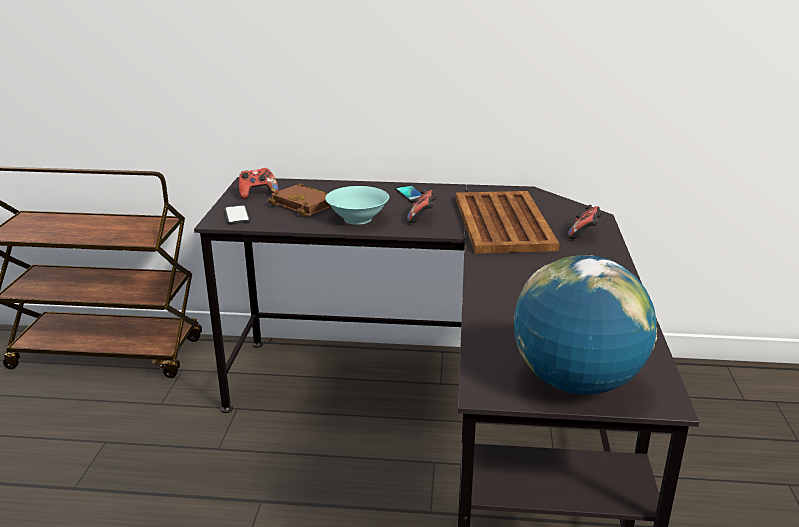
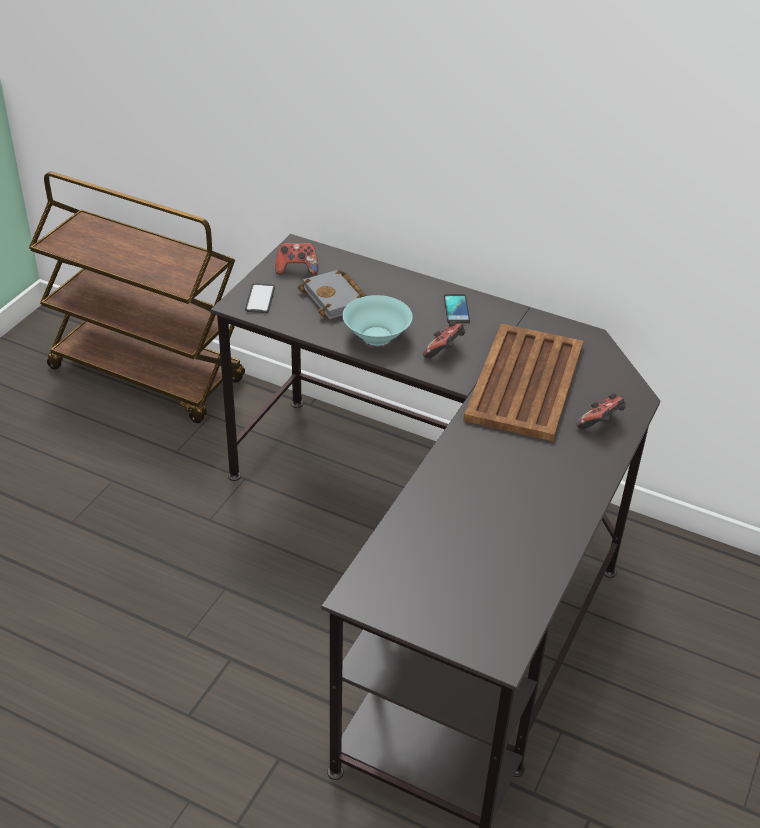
camera: 20 degrees right, 15 degrees up
brown book [268,183,331,216] -> grey book [298,270,367,319]
globe [514,255,657,395] -> none

